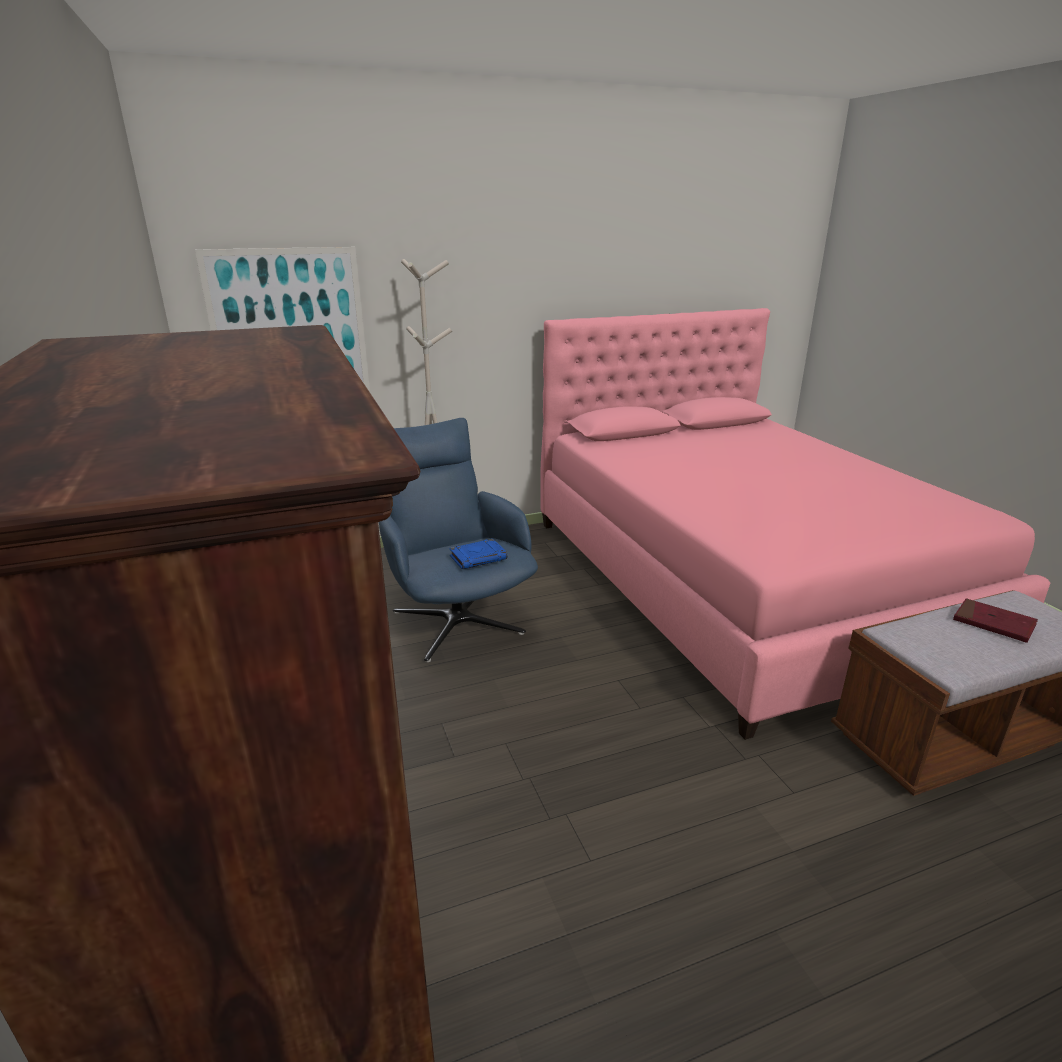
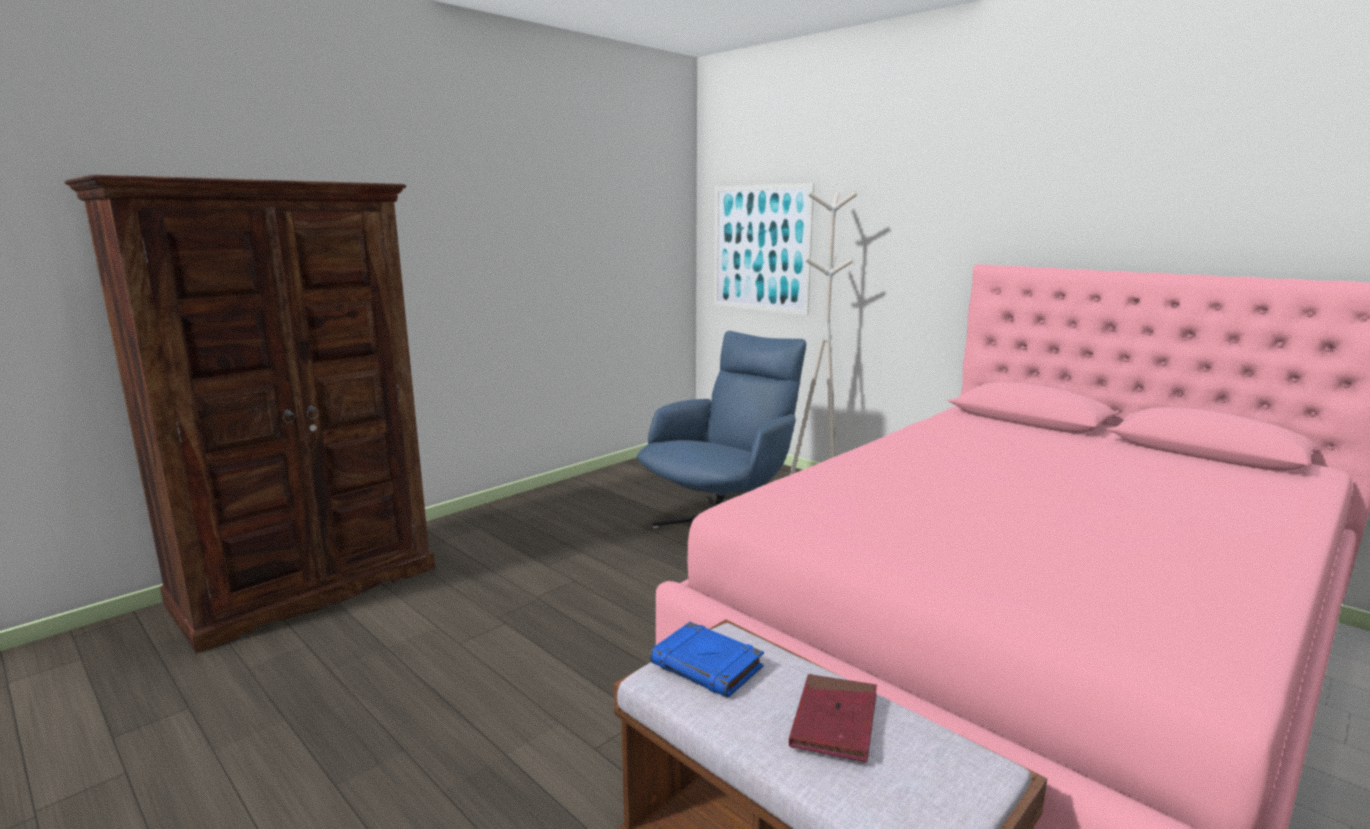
camera: 65 degrees right, 10 degrees down
blue book [449,539,507,569] -> blue book moved to [650,622,764,698]

